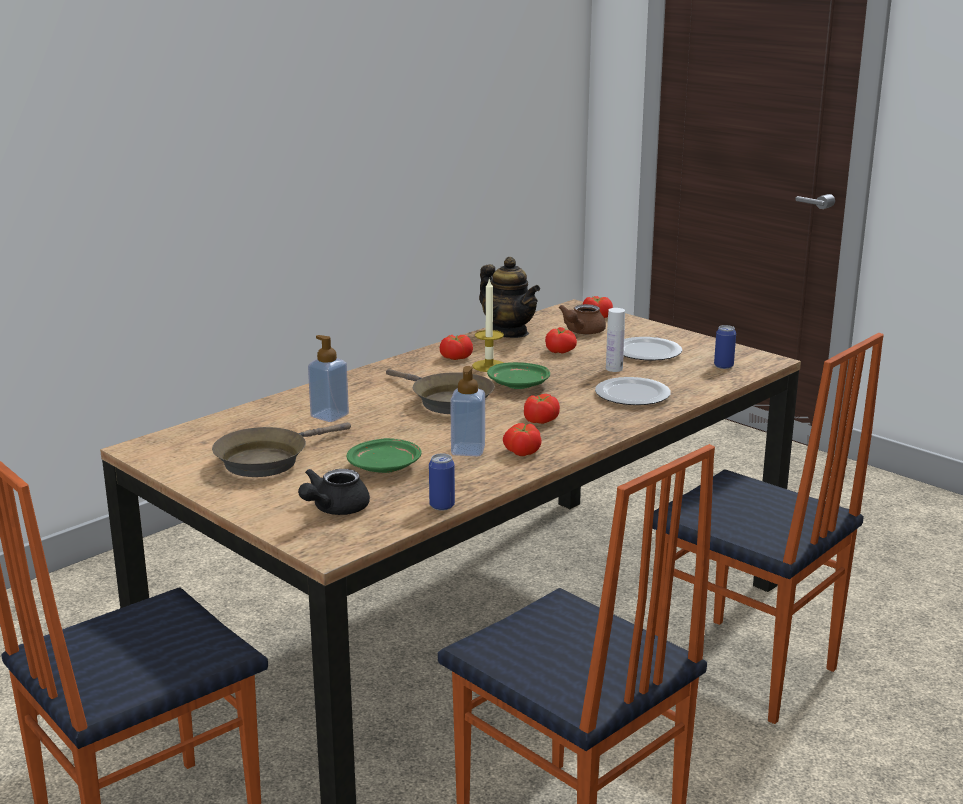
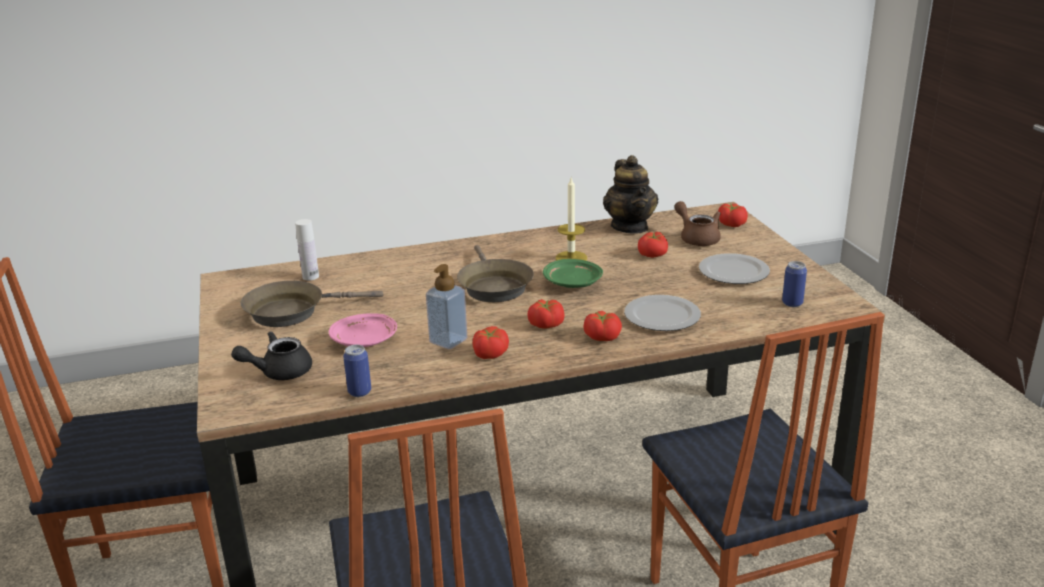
camera: 30 degrees right, 5 degrees up
soap dispenser [308,335,349,422] -> none
green plate [347,438,422,473] -> pink plate [329,313,397,347]
tomato [440,335,473,360] -> tomato moved to [583,311,622,341]
brown teapot [559,304,606,334] -> brown teapot turned 90 degrees clockwise [674,201,721,246]
white bottle [606,308,625,372] -> white bottle moved to [295,219,319,280]

